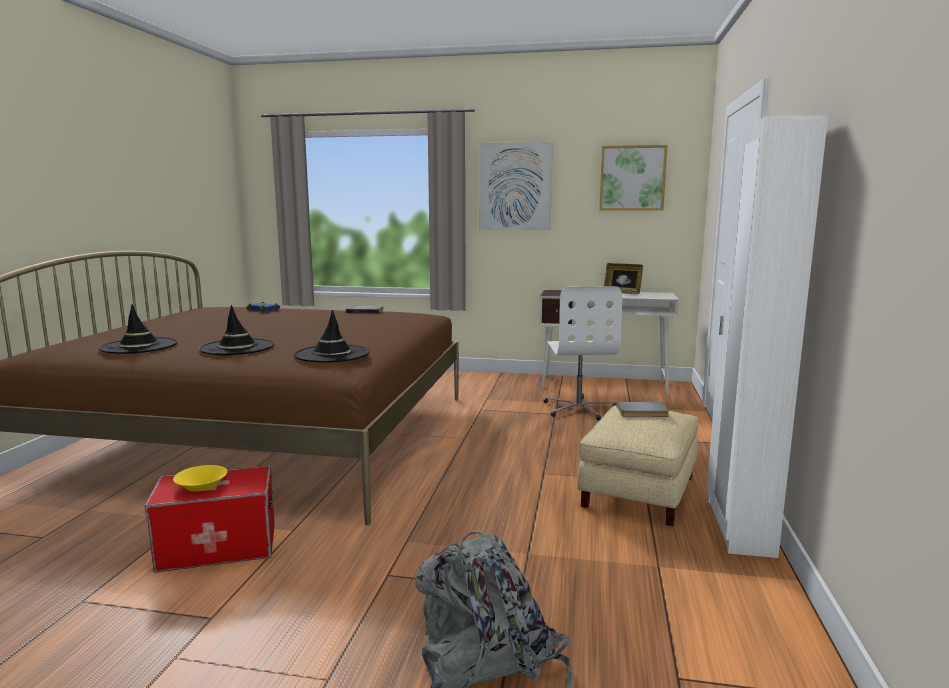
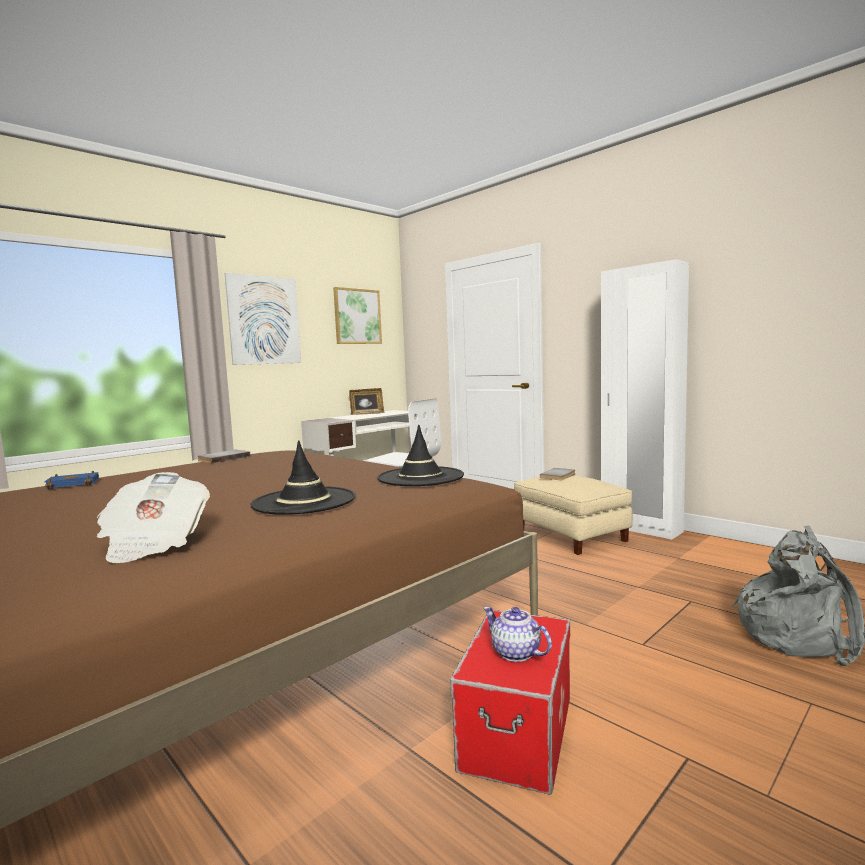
camera: 55 degrees left, 5 degrees down
black hat [99,304,178,354] -> newspaper [96,472,210,563]
yellow bowl [173,465,227,491] -> teapot [483,607,552,662]

